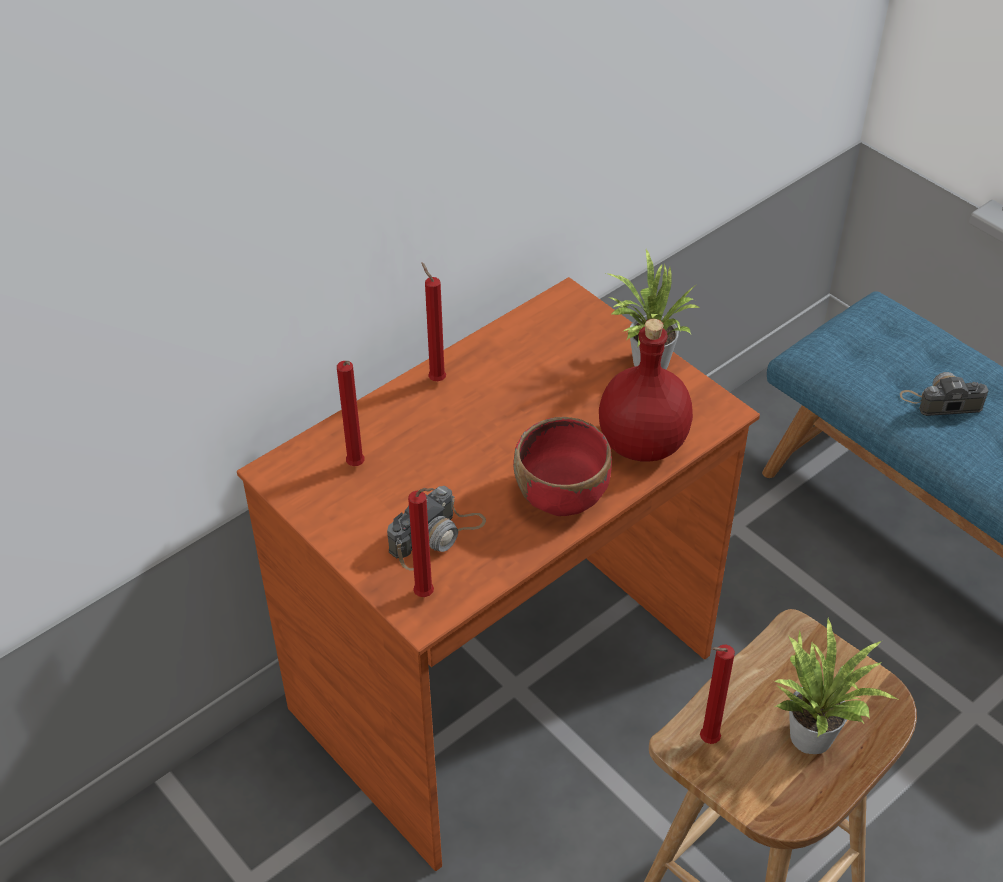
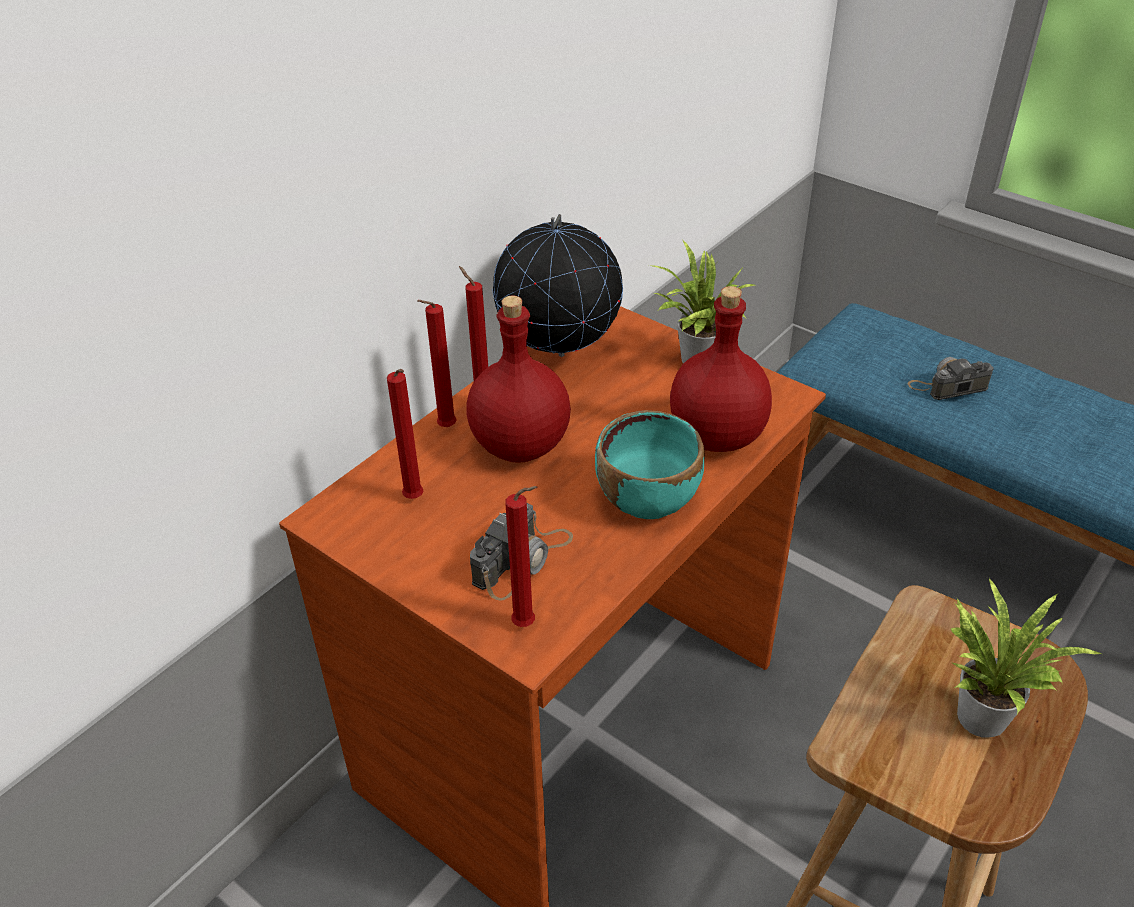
camera: 10 degrees left, 5 degrees down
red bowl [513,417,612,516] -> turquoise bowl [595,411,704,519]
red candle [700,644,735,744] -> red candle moved to [417,300,457,427]
none -> red bottle [466,296,571,463]
none -> globe [493,214,623,357]

